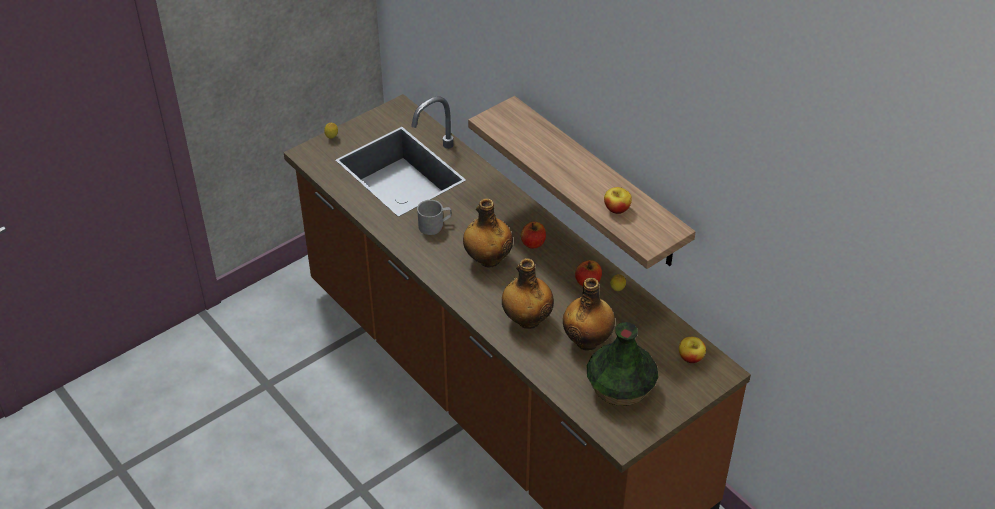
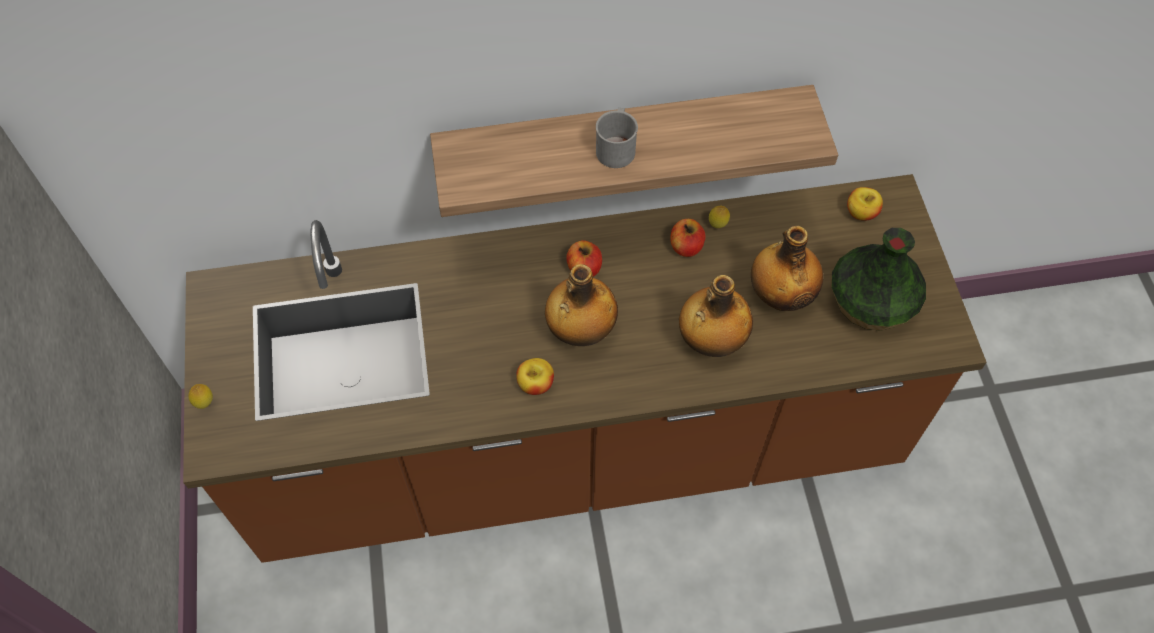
camera: 60 degrees left, 15 degrees up
grey mug [417,200,452,235] -> grey mug moved to [596,108,638,168]
apple [604,187,632,214] -> apple moved to [516,358,554,395]

